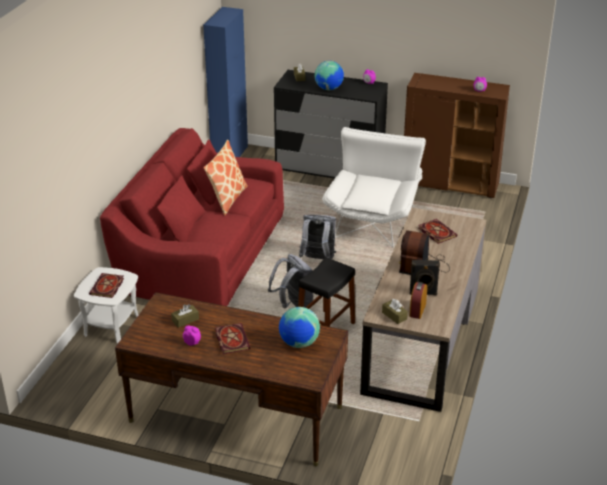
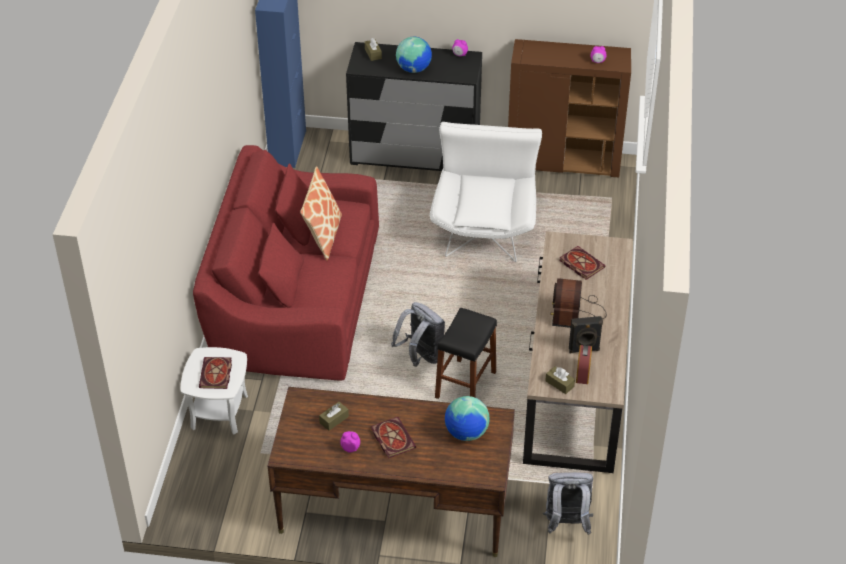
camera: 10 degrees left, 10 degrees up
grey backpack [299,215,336,259] -> grey backpack moved to [543,472,593,535]

